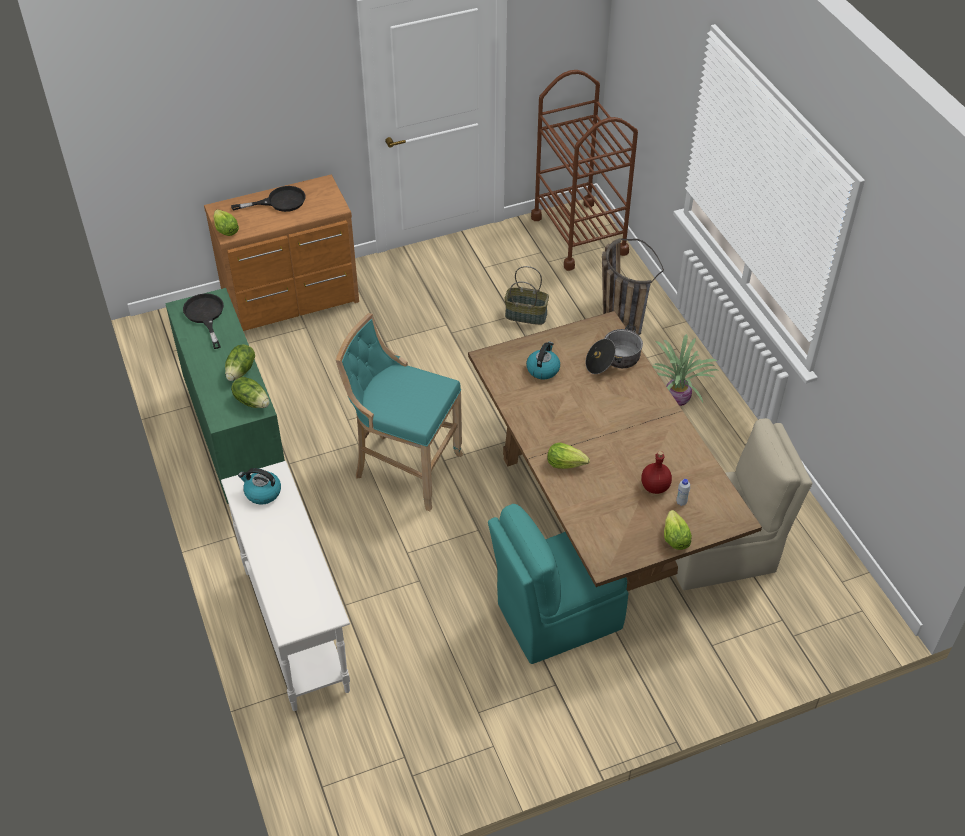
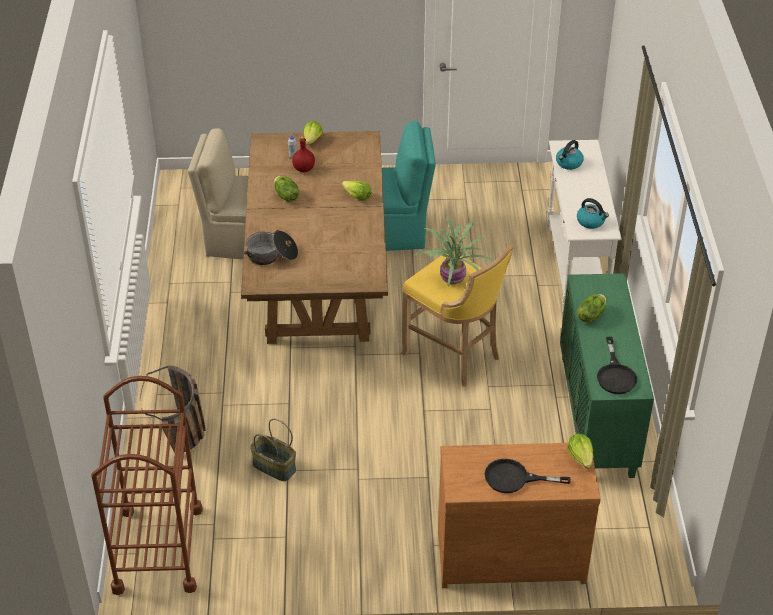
camera: 160 degrees left, 5 degrees down
lettuce [231,377,270,408] -> lettuce moved to [274,176,299,202]
turquoise stool [336,313,463,511] -> yellow stool [401,244,514,387]
kettle [526,342,560,379] -> kettle moved to [556,140,584,170]
potted plant [653,334,718,406] -> potted plant moved to [414,216,493,287]

